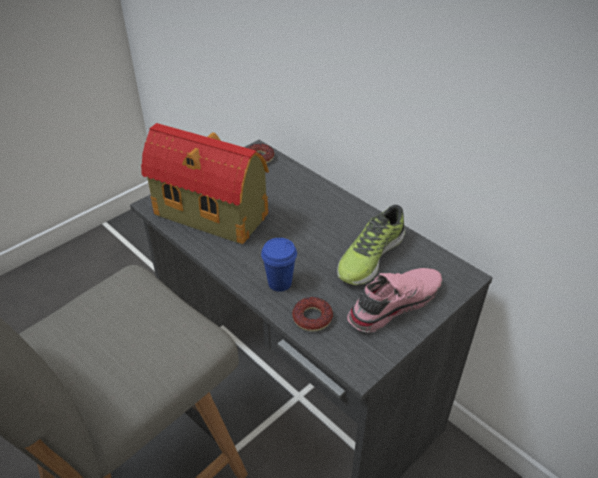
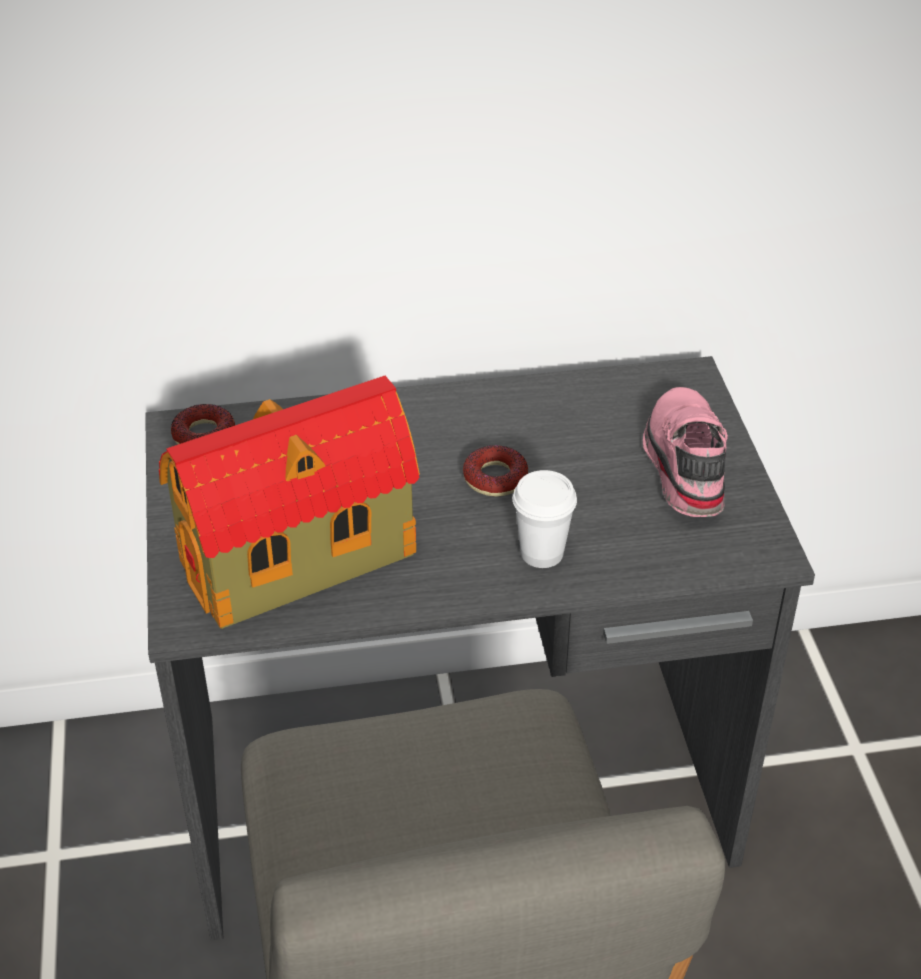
camera: 55 degrees left, 0 degrees up
blue cup [261,238,297,292] -> white cup [513,470,577,568]
donut [292,297,333,332] -> donut moved to [463,445,528,497]
shoe [337,205,405,285] -> none

